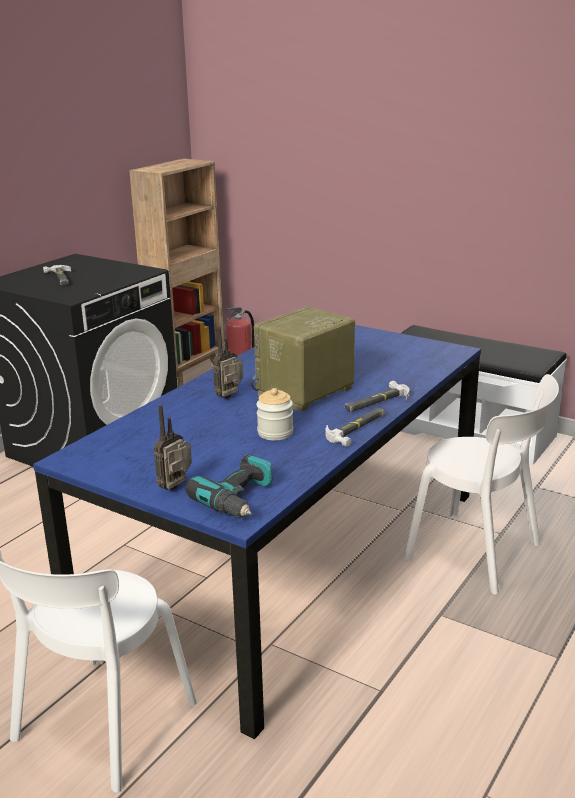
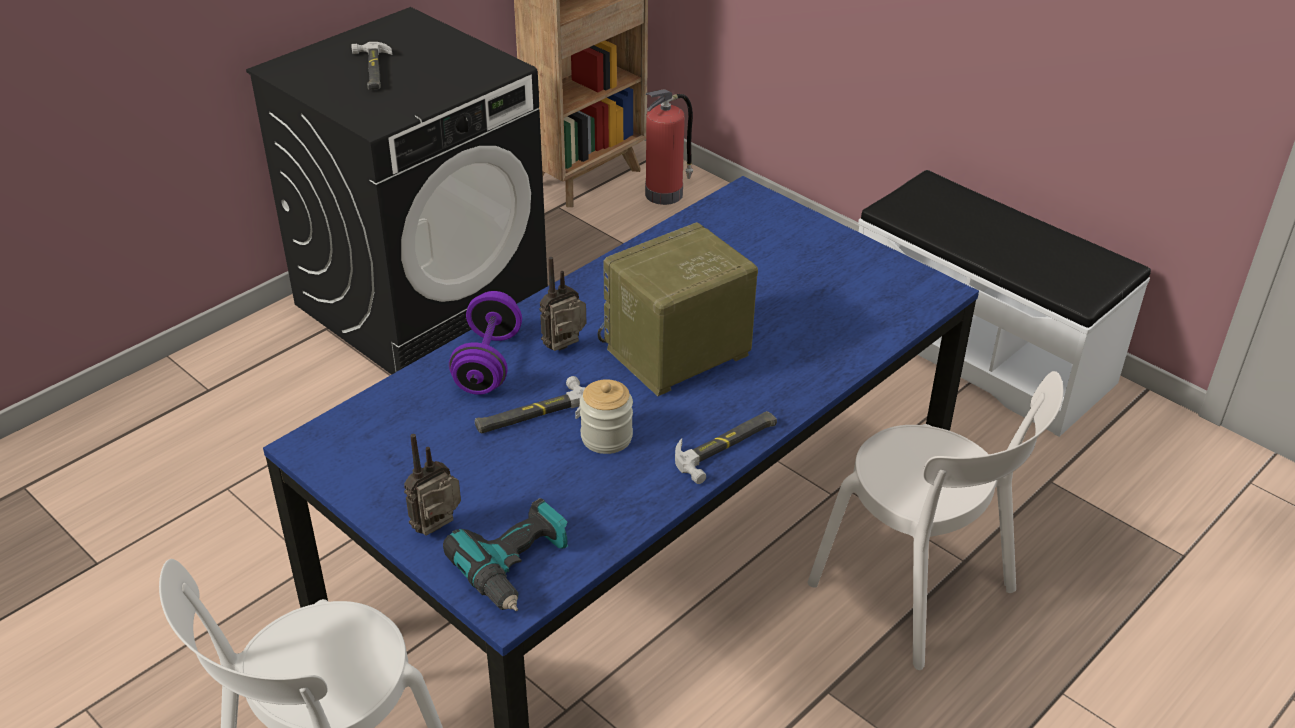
camera: 10 degrees right, 15 degrees up
hammer [345,381,409,412] -> hammer moved to [475,376,585,434]
none -> purple dumbbell [449,291,522,395]

